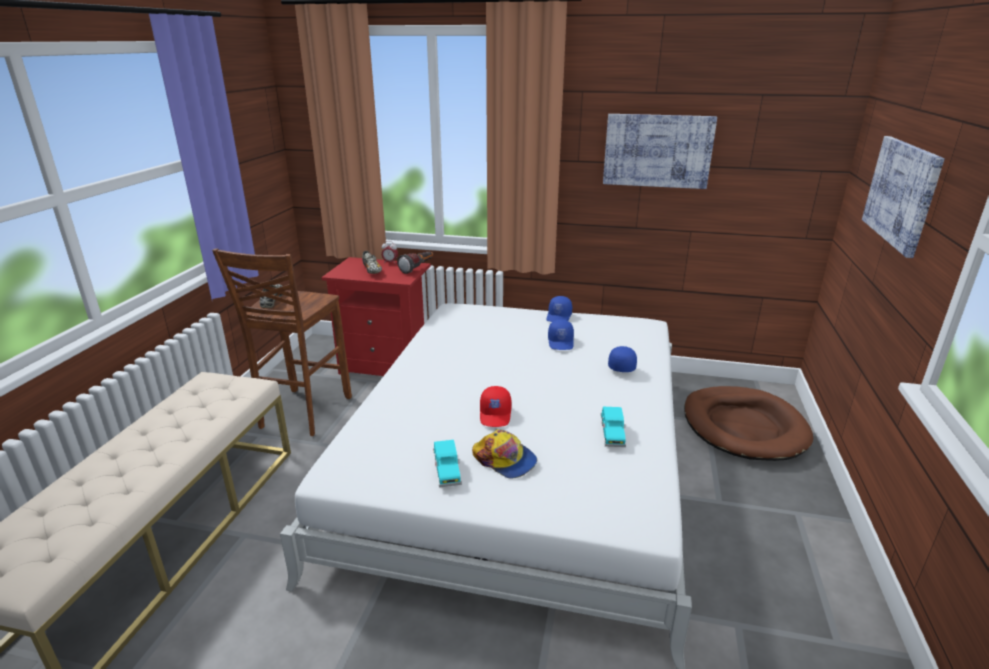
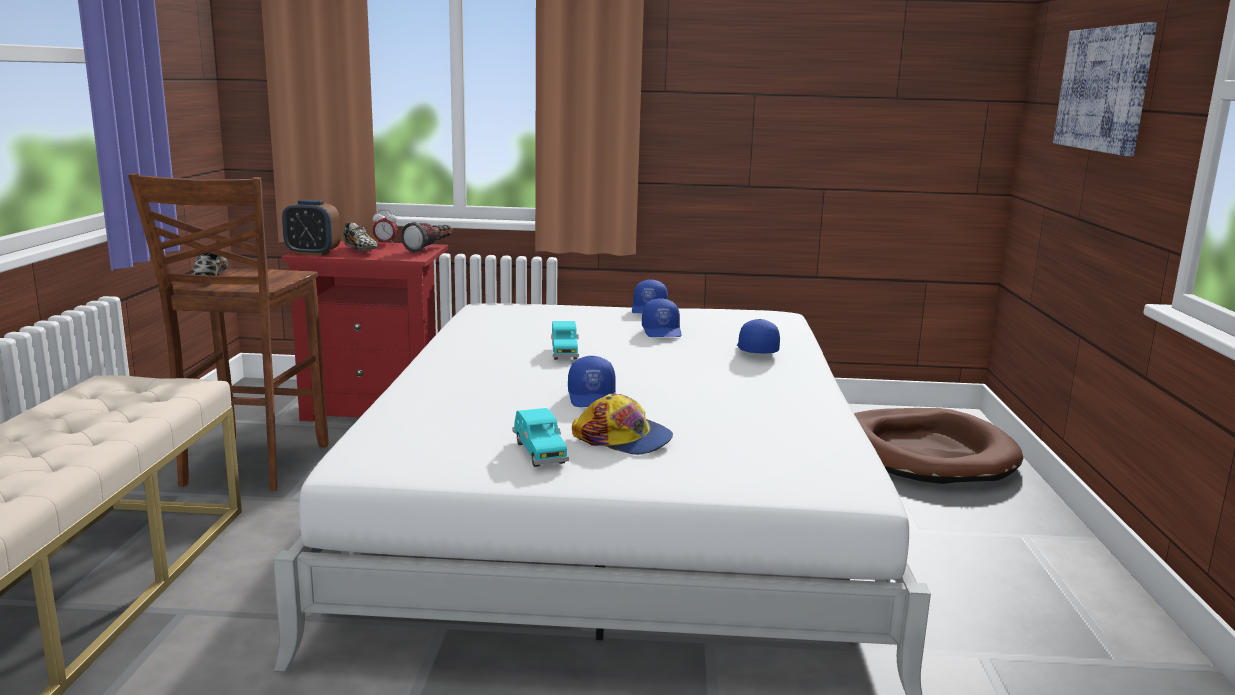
camera: 10 degrees left, 10 degrees down
red cap [480,386,512,427] -> blue cap [568,356,616,407]
turquoise toy car [601,407,626,447] -> turquoise toy car moved to [551,321,579,360]
picture [603,114,717,189] -> none
none -> alarm clock [282,199,341,256]

